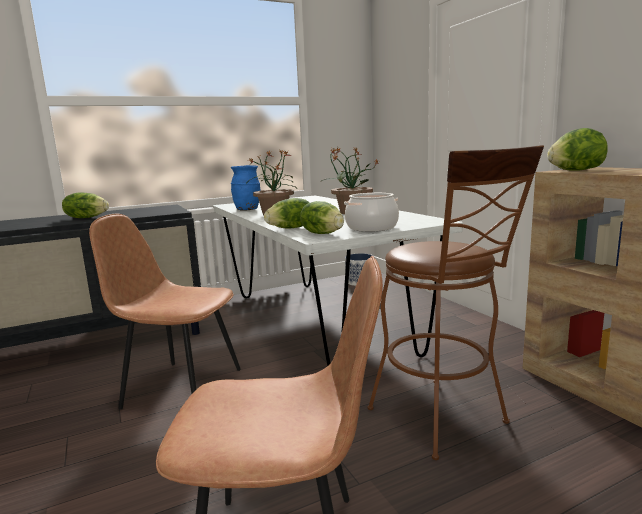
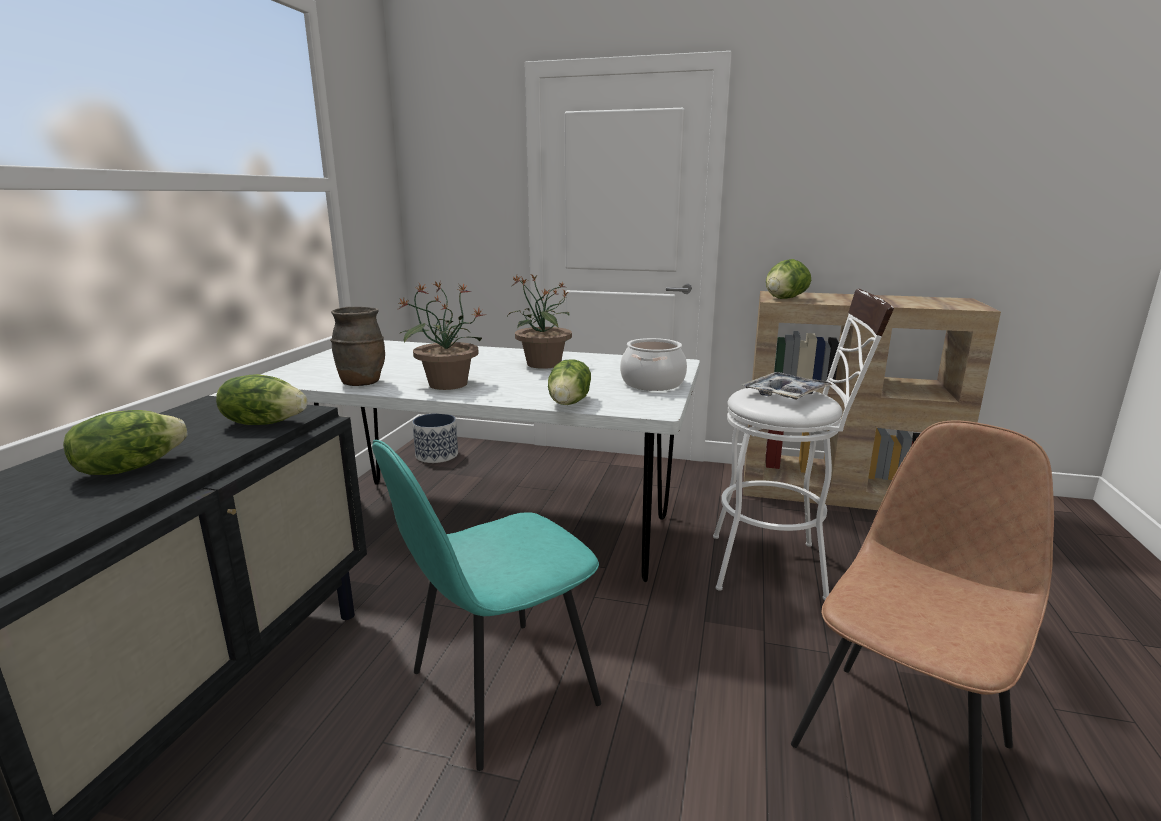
camera: 50 degrees left, 5 degrees up
brown chair [89,214,241,410] -> turquoise chair [372,440,602,771]
blue vase [231,165,261,210] -> brown vase [330,307,385,386]
lettuce [300,201,344,234] -> lettuce moved to [216,374,307,425]
brown stool [368,145,544,460] -> white stool [713,289,894,600]
none -> tray [741,372,833,400]

